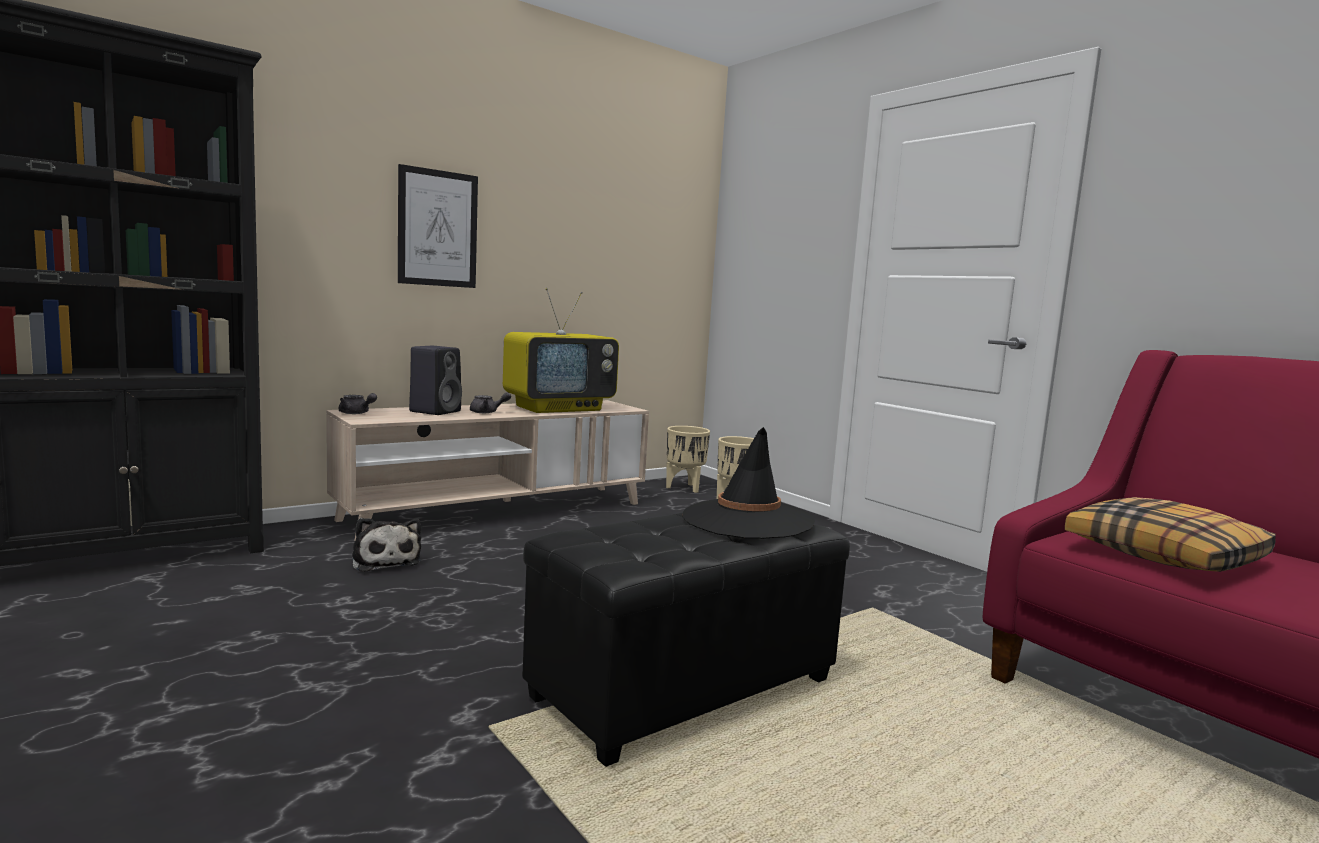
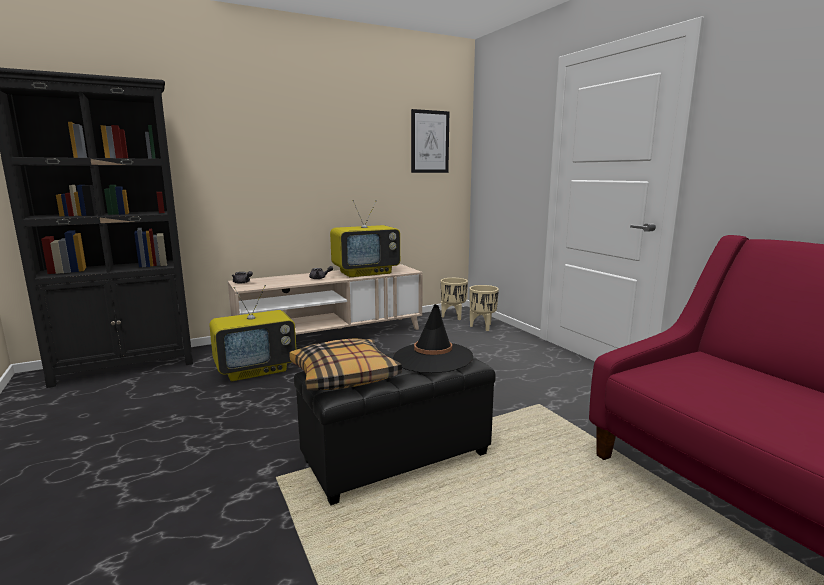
camera: 10 degrees right, 5 degrees up
plush toy [352,518,421,572] -> television [209,285,296,381]
picture [398,164,478,288] -> picture moved to [411,109,449,173]
black speaker [409,346,462,415] -> none
pillow [1065,497,1276,572] -> pillow moved to [289,338,402,390]

